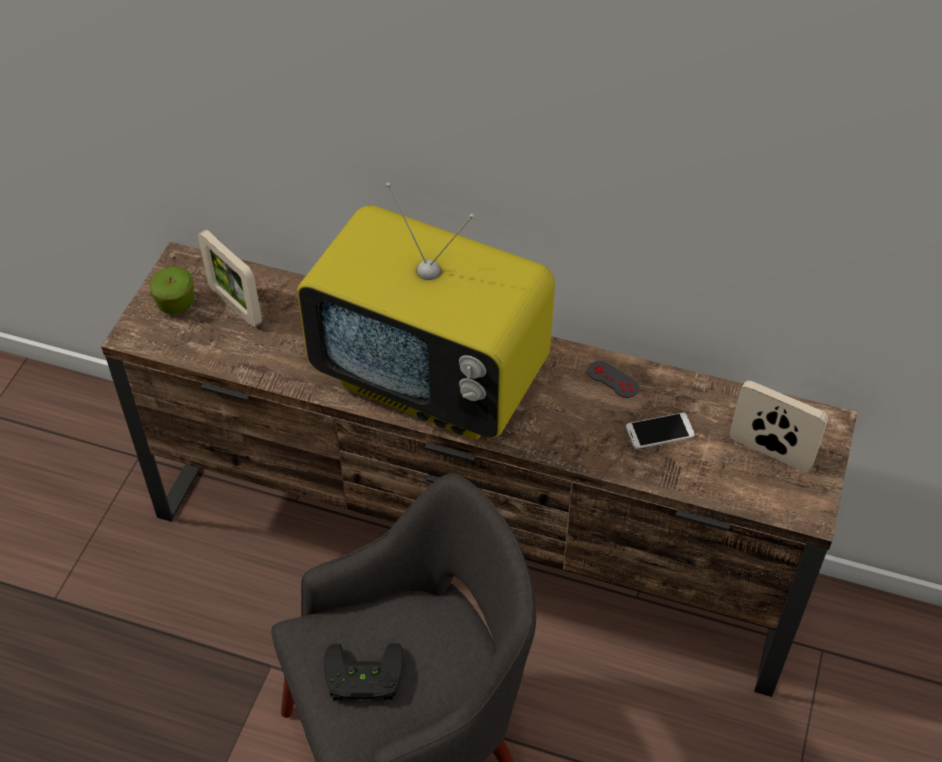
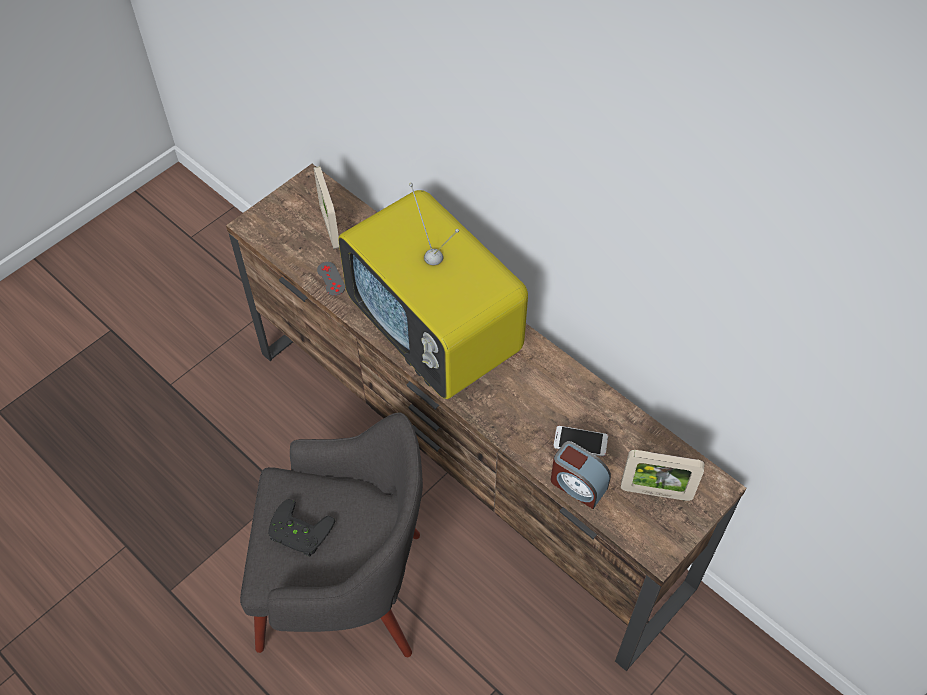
camera: 25 degrees right, 5 degrees up
apple [150,267,194,314] -> none
grey game controller [587,361,639,398] -> grey game controller moved to [317,262,345,296]
picture frame [729,381,828,471] -> picture frame turned 135 degrees clockwise [621,450,705,501]
none -> alarm clock [551,441,611,509]

